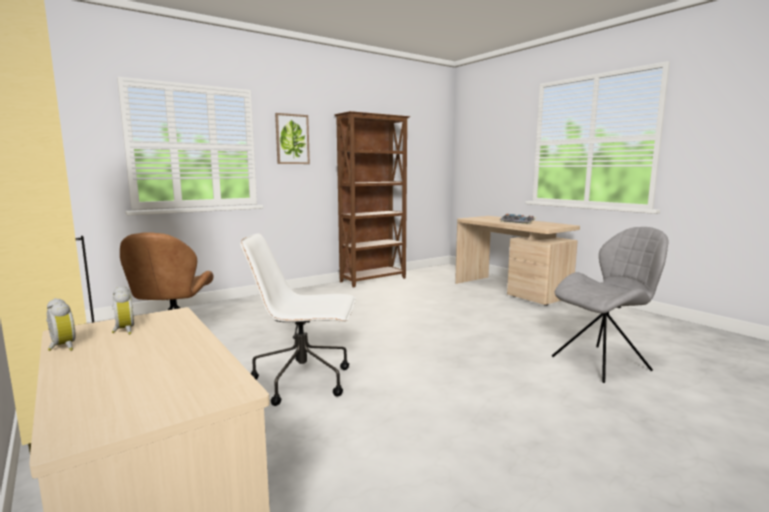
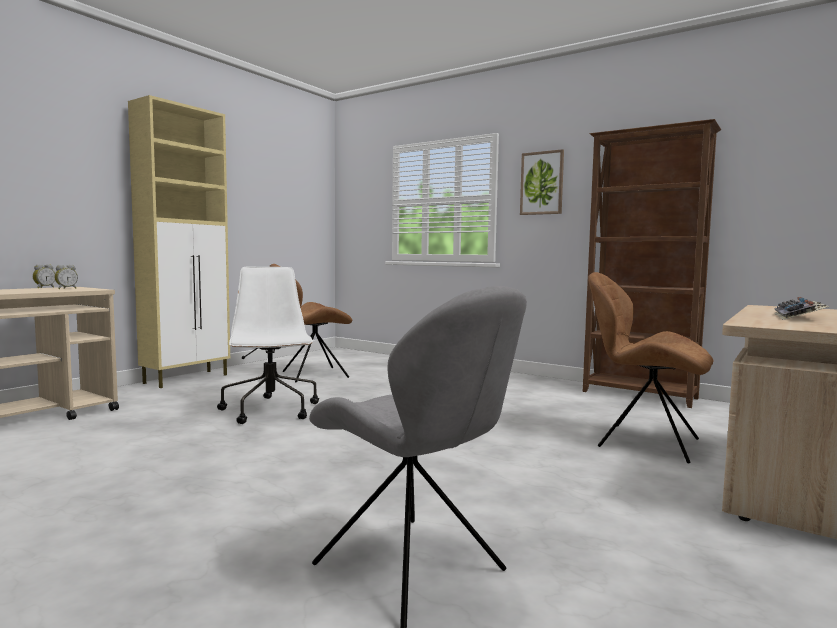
camera: 70 degrees right, 5 degrees down
none -> brown chair [588,272,713,463]

